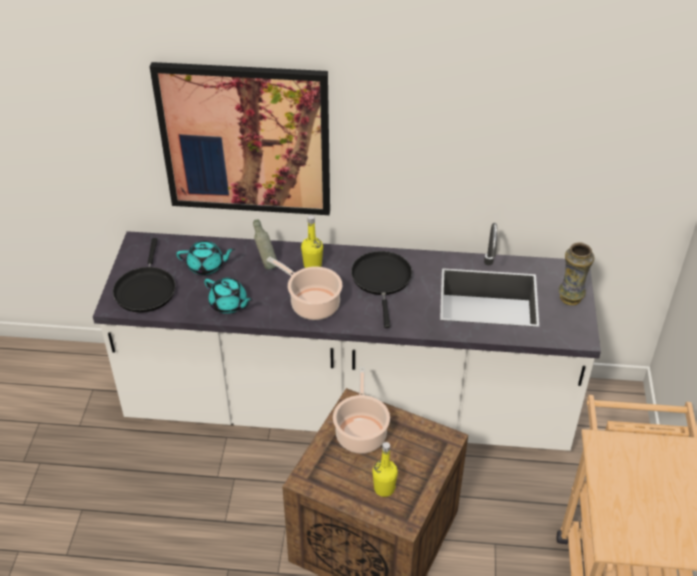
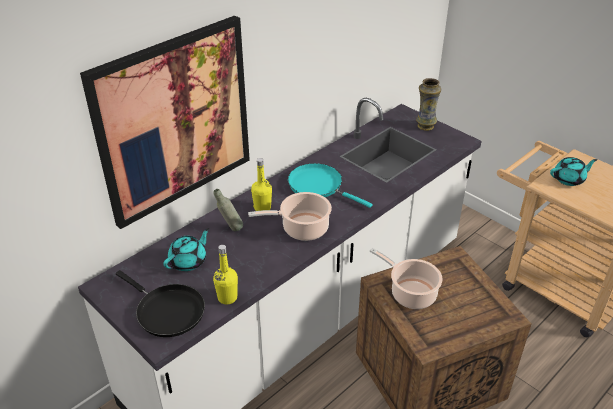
camera: 50 degrees left, 5 degrees down
turquoise teapot [204,278,252,314] -> turquoise teapot moved to [550,157,597,186]
black frying pan [351,251,412,328] -> turquoise frying pan [288,163,373,208]
yellow bottle [372,442,398,497] -> yellow bottle moved to [213,245,238,304]

